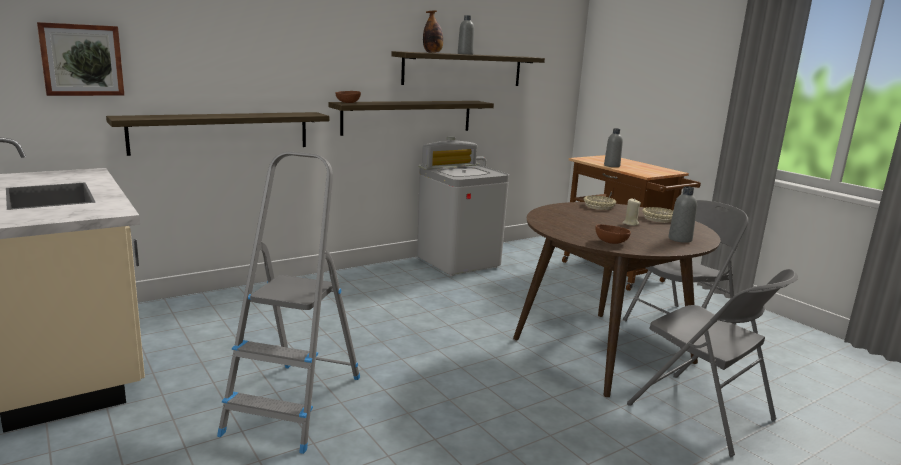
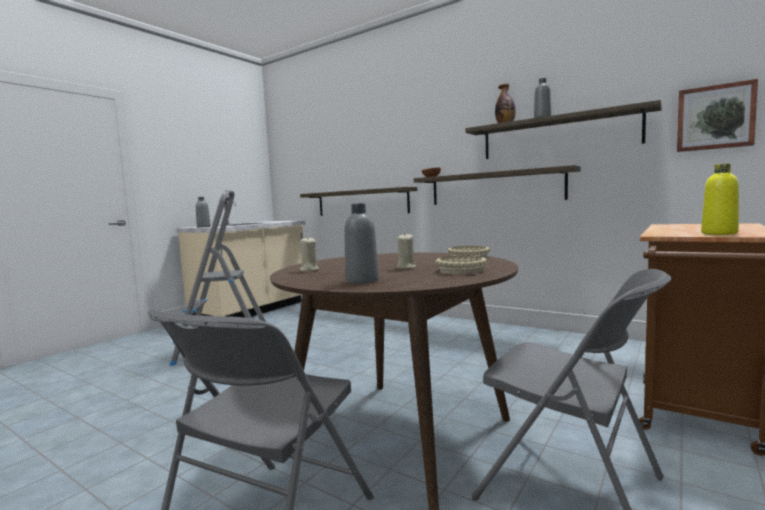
camera: 70 degrees right, 10 degrees down
picture [37,22,124,96] -> picture moved to [677,79,758,152]
grey washing machine [417,136,509,276] -> none
brown bowl [595,224,631,244] -> beige candle [299,236,319,272]
grey bottle [604,128,623,167] -> grey bottle moved to [196,197,211,228]
none -> yellow bottle [701,163,739,235]

